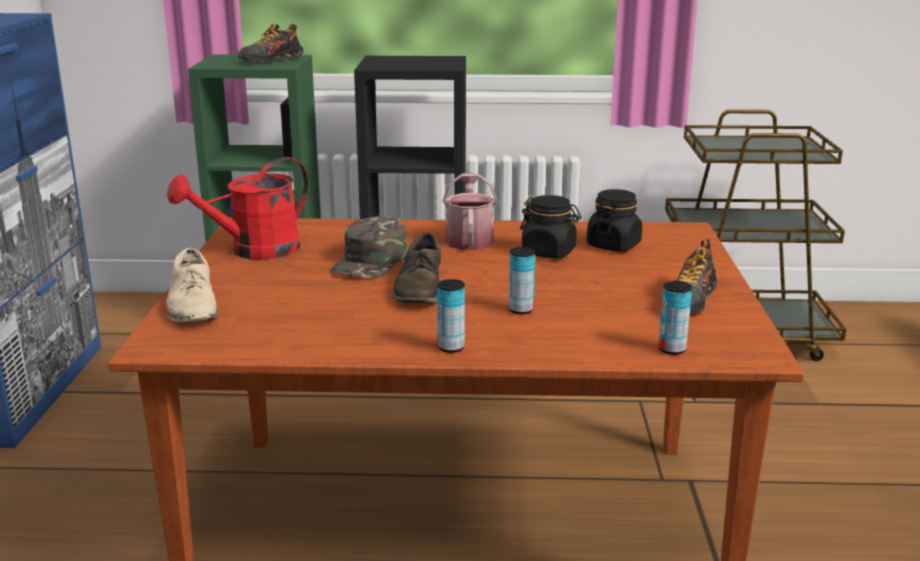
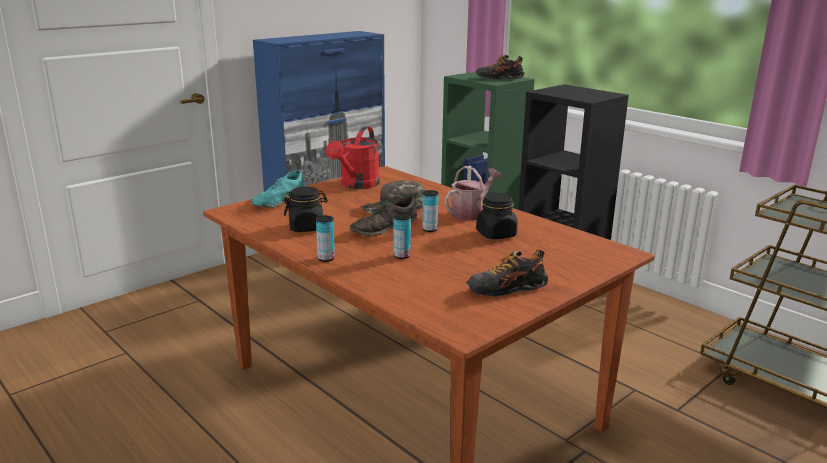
camera: 45 degrees right, 0 degrees up
beige shoe [166,248,218,322] -> turquoise shoe [251,170,305,208]
red watering can [167,157,309,260] -> red watering can turned 75 degrees counterclockwise [326,126,380,189]
black jar [587,189,642,251] -> black jar moved to [284,187,328,232]
can [659,281,692,355] -> can moved to [422,190,438,232]

